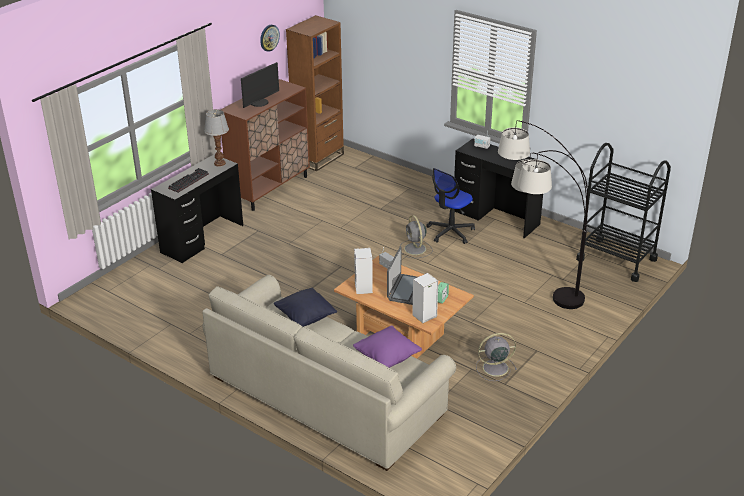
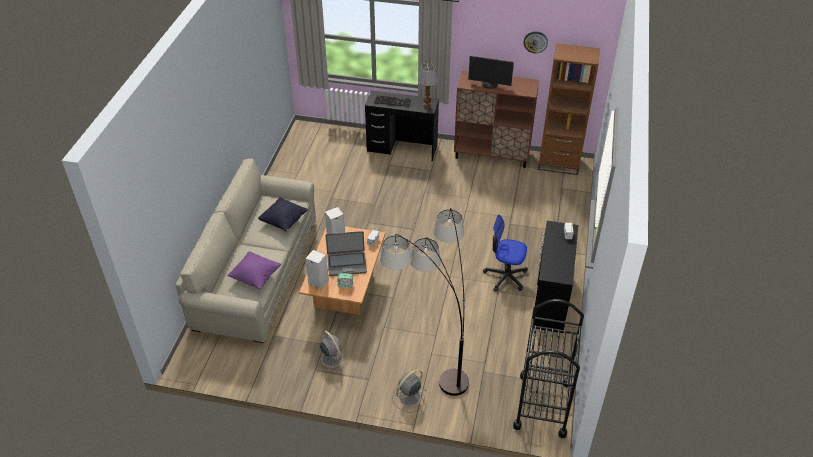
camera: 65 degrees right, 10 degrees up
grey fan [399,215,432,258] -> grey fan moved to [392,369,426,413]

